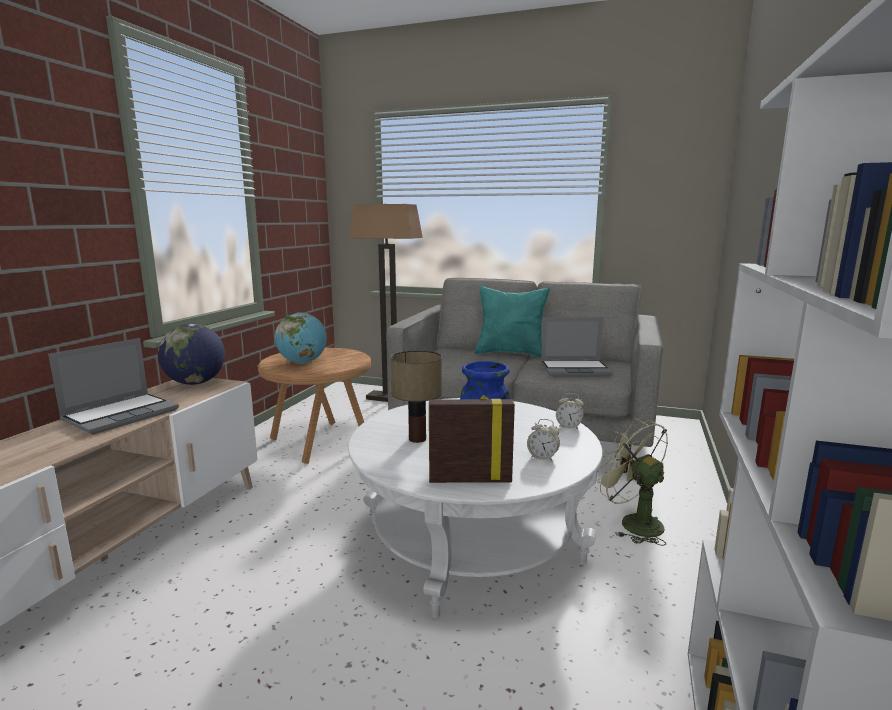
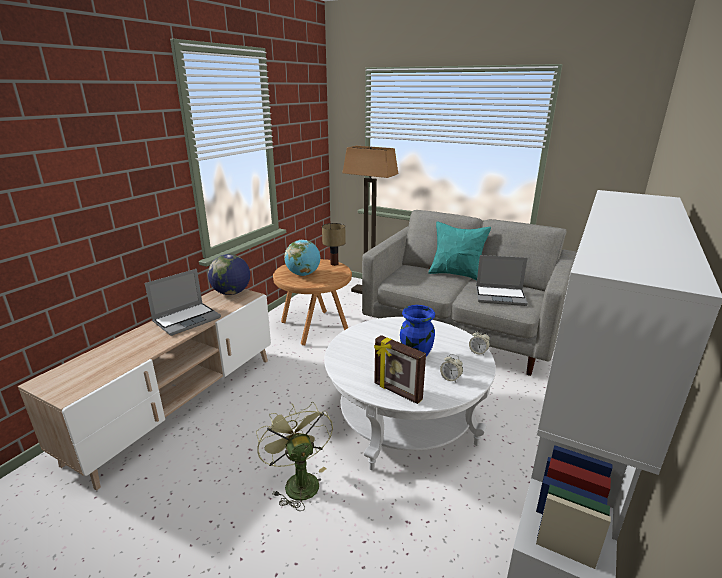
camera: 10 degrees right, 10 degrees up
table lamp [391,350,442,443] -> table lamp moved to [322,223,346,266]
picture frame [429,395,515,483] -> picture frame turned 150 degrees counterclockwise [374,335,426,404]
green fan [596,418,668,546] -> green fan moved to [256,402,333,511]

